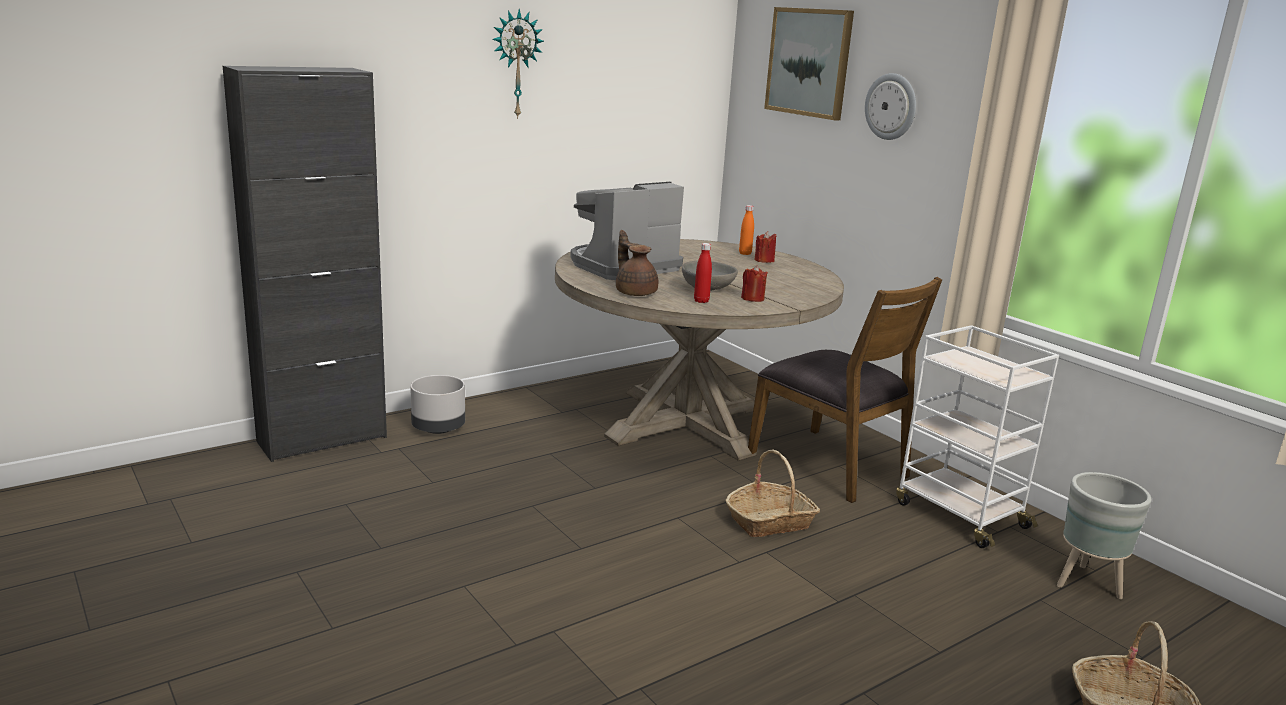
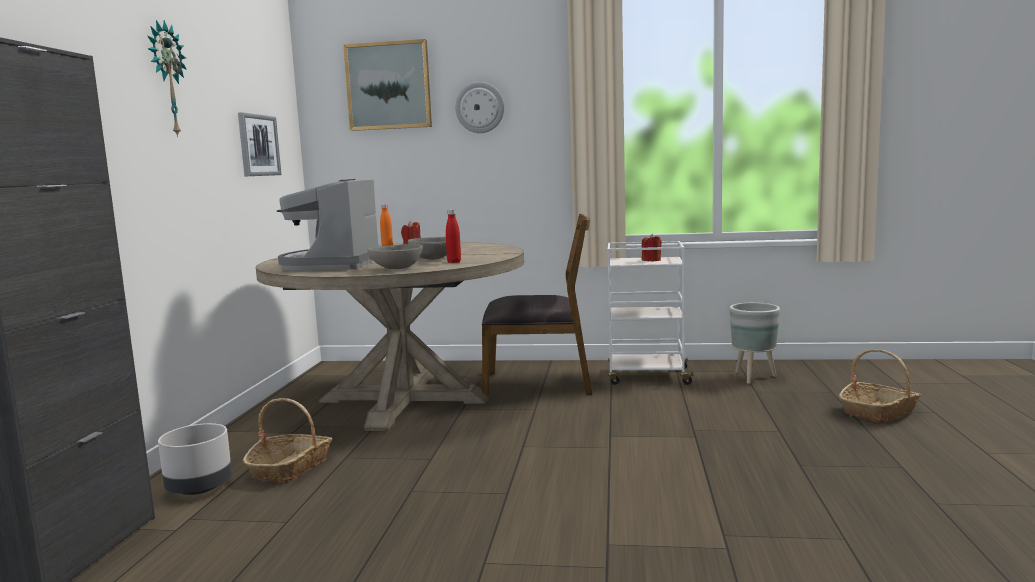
camera: 45 degrees left, 10 degrees down
brown teapot [616,230,658,296] -> grey bowl [367,244,423,269]
basket [726,449,820,537] -> basket moved to [243,398,332,483]
red candle [741,266,768,302] -> red candle moved to [642,234,662,261]
none -> picture [238,112,281,176]

